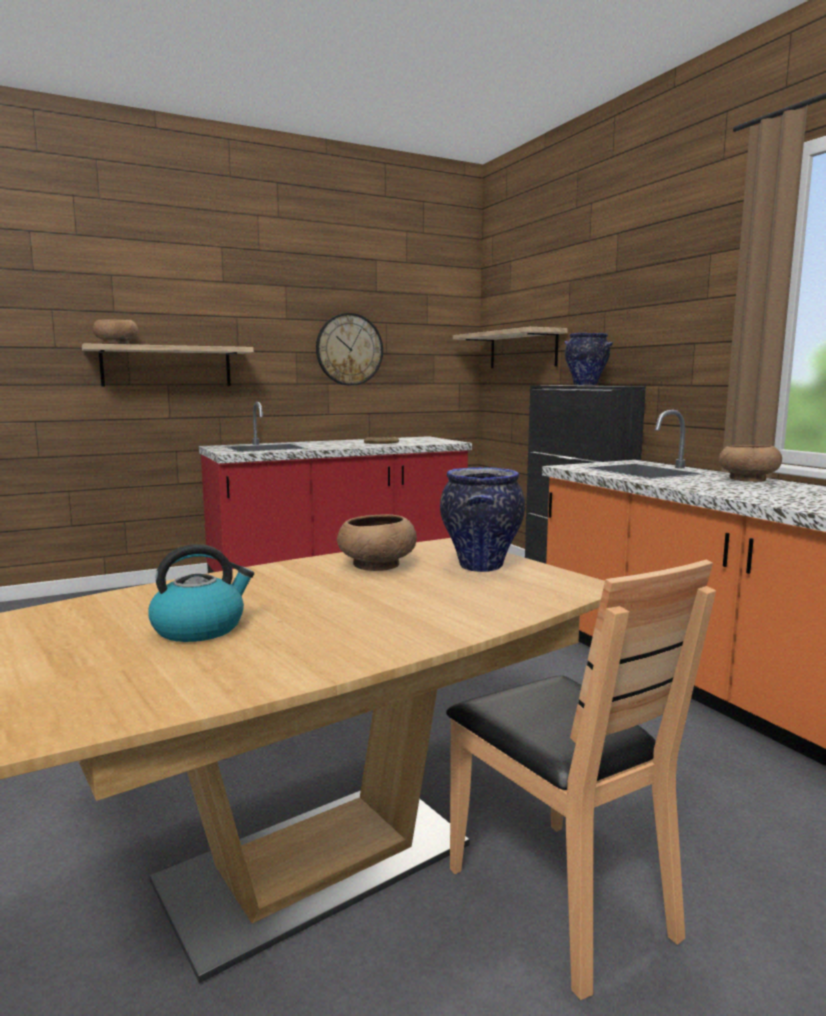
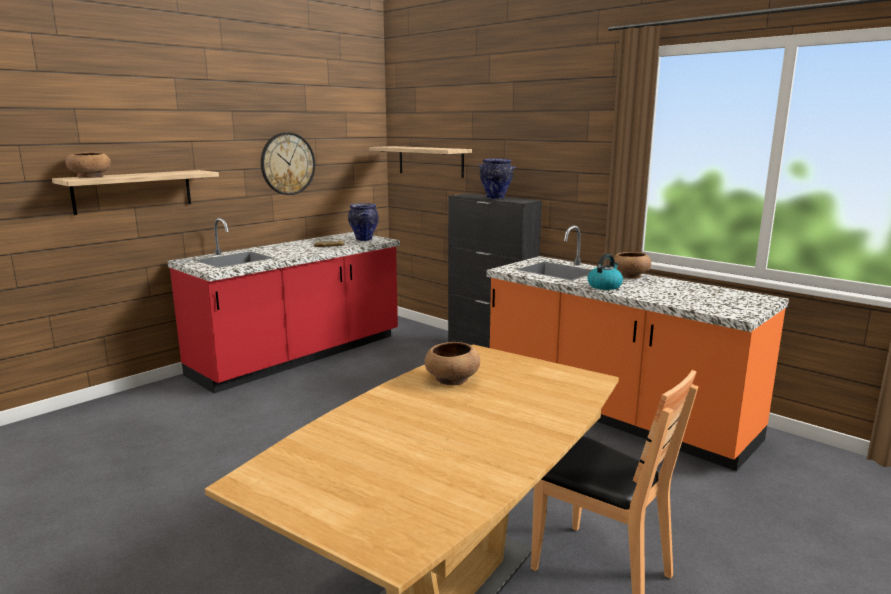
camera: 20 degrees left, 5 degrees up
kettle [148,544,254,642] -> kettle moved to [587,254,623,290]
vase [440,467,525,572] -> vase moved to [348,203,379,241]

